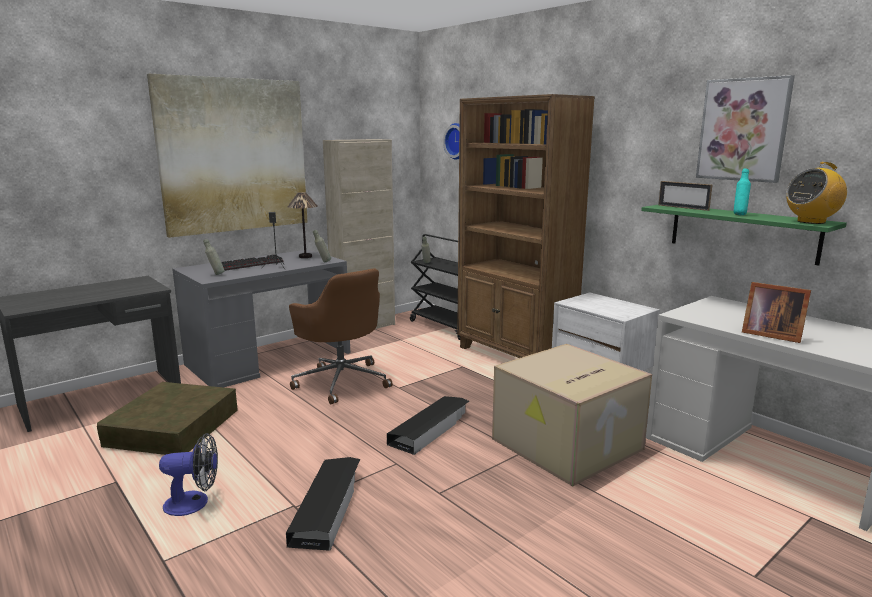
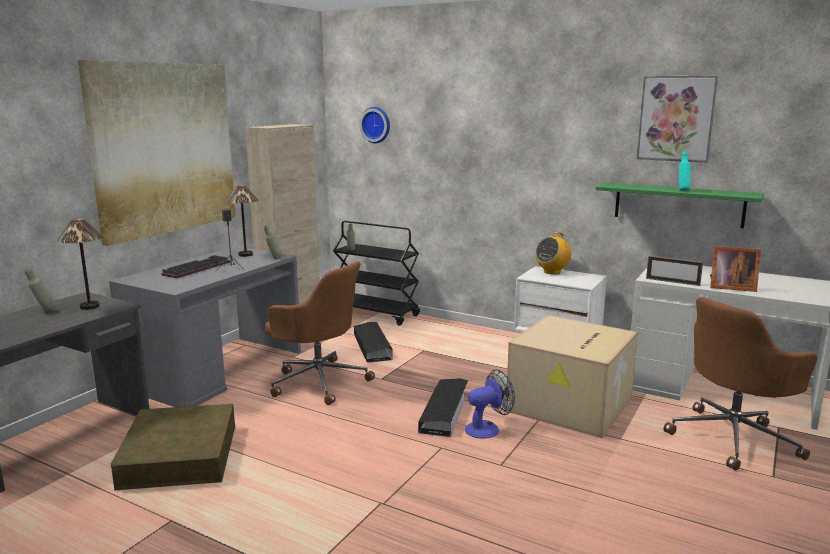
camera: 20 degrees left, 0 degrees up
fan [159,433,218,516] -> fan moved to [465,369,515,439]
grey bottle [203,239,225,275] -> grey bottle moved to [24,268,56,312]
black storage box [286,457,360,551] -> black storage box moved to [354,322,393,363]
brown bookcase [457,94,595,358] -> none
picture frame [658,181,712,211] -> picture frame moved to [646,256,703,286]
radio [786,162,847,224] -> radio moved to [535,232,571,274]
none -> table lamp [57,218,103,310]
none -> brown office chair [663,297,818,471]

